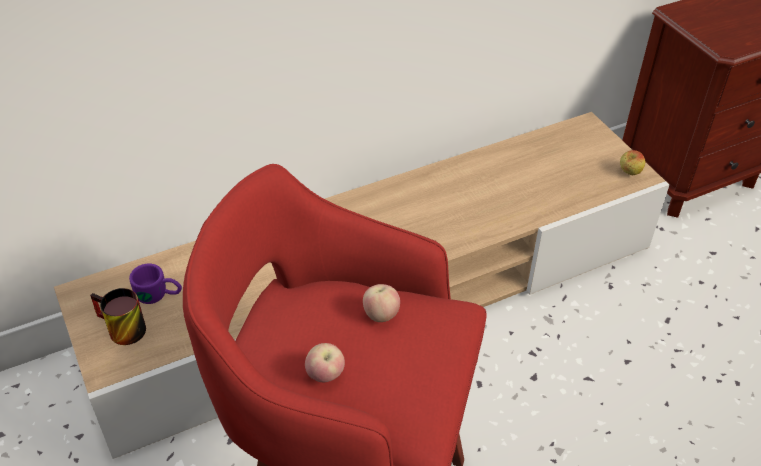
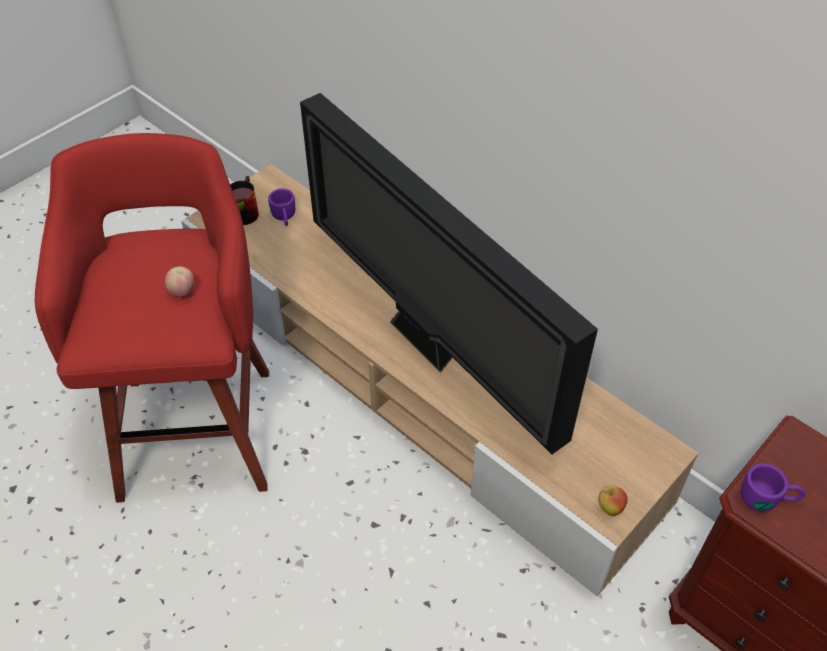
camera: 70 degrees right, 5 degrees up
apple [305,343,345,382] -> none
none -> television [300,93,598,454]
none -> purple mug [741,464,806,512]

